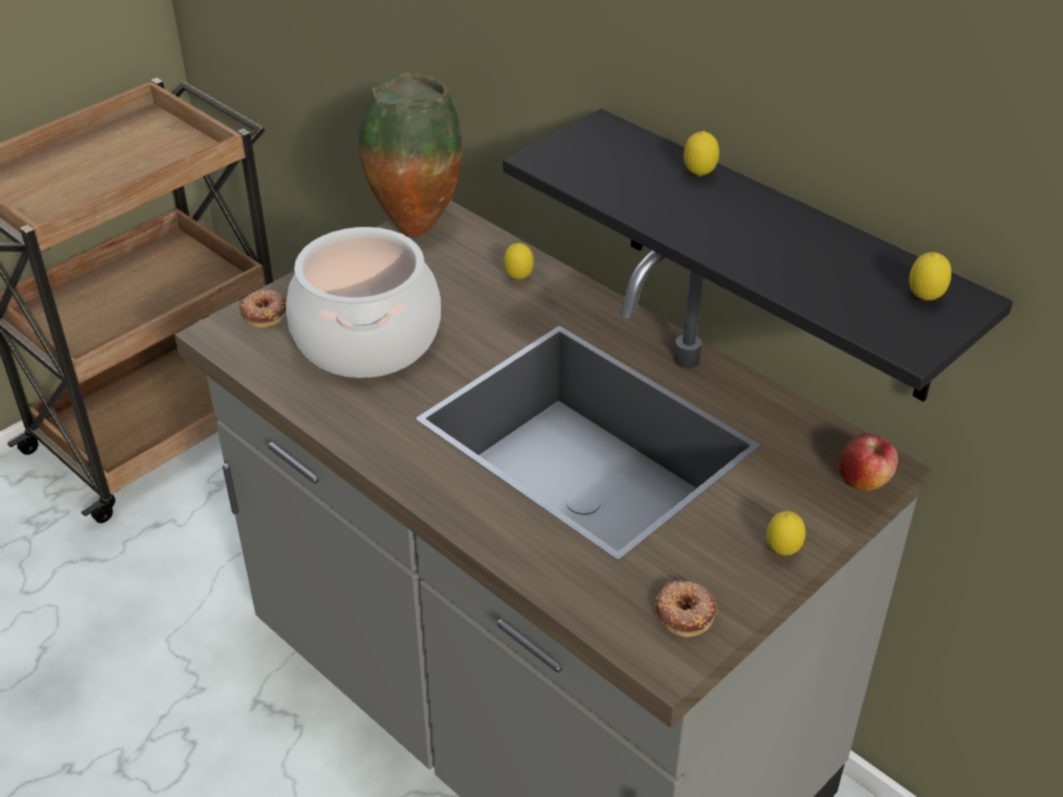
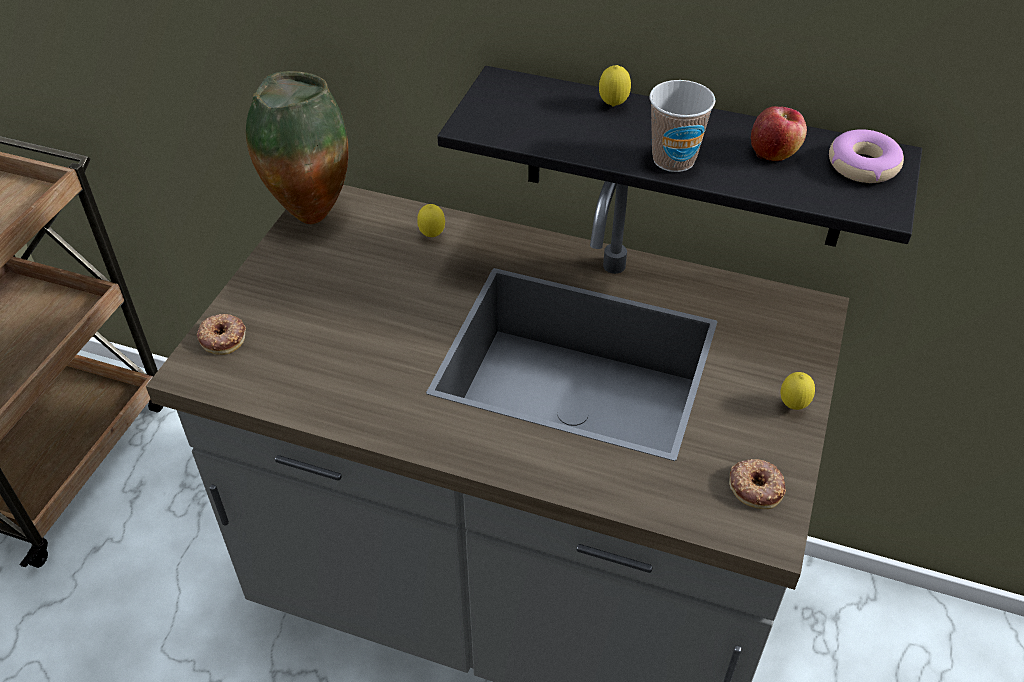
camera: 25 degrees left, 5 degrees up
cooking pot [286,227,441,378] -> none
apple [839,433,898,491] -> apple moved to [751,106,807,161]
lemon [909,252,951,301] -> donut [829,129,904,183]
none -> cup [649,80,715,172]

